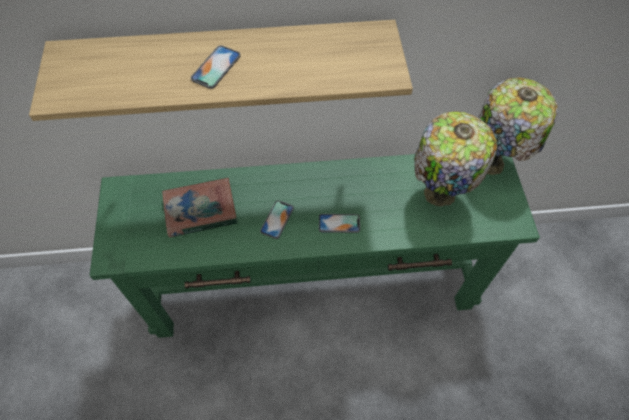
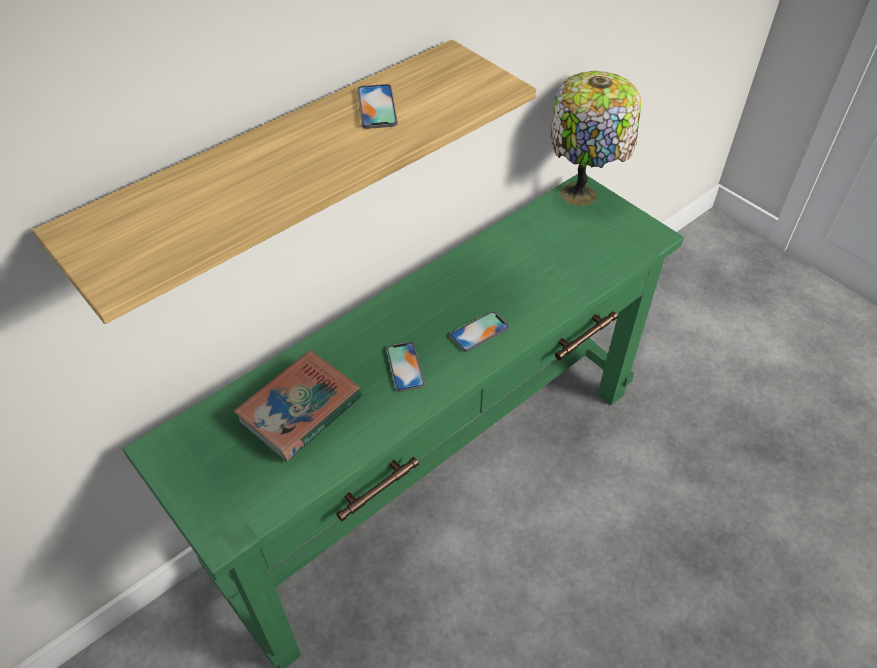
camera: 35 degrees left, 10 degrees down
phone [191,45,240,89] -> phone moved to [357,84,398,129]
table lamp [414,111,497,207] -> none

